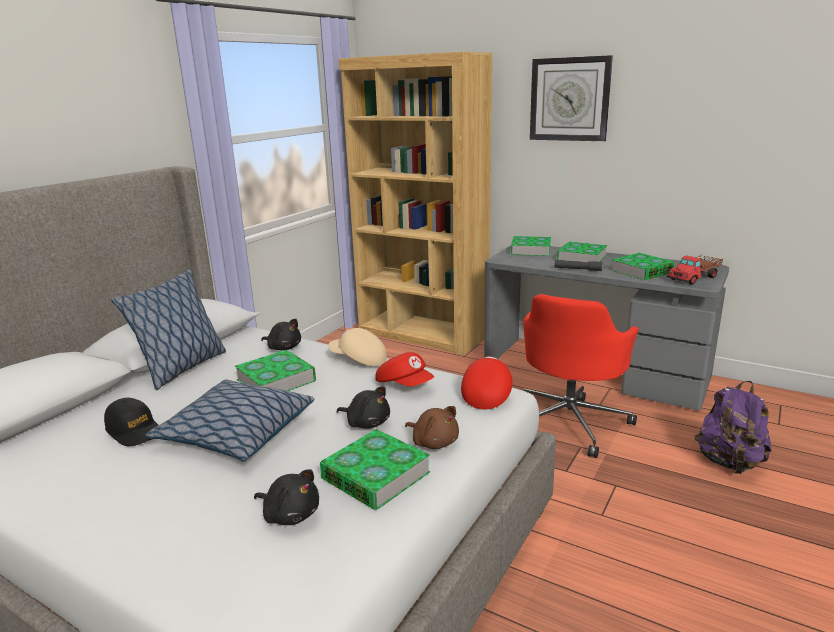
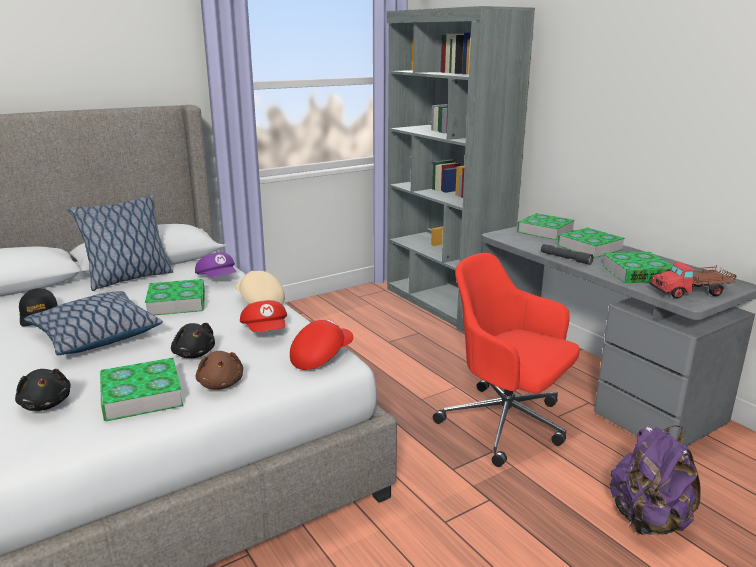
camera: 25 degrees right, 0 degrees up
black plush toy [261,319,301,350] -> purple cap [195,252,236,277]
brown bookcase [338,52,492,356] -> grey bookcase [386,6,535,333]
red office chair [523,294,639,458] -> red office chair turned 75 degrees clockwise [433,253,580,467]
wall clock [530,55,613,141] -> none

